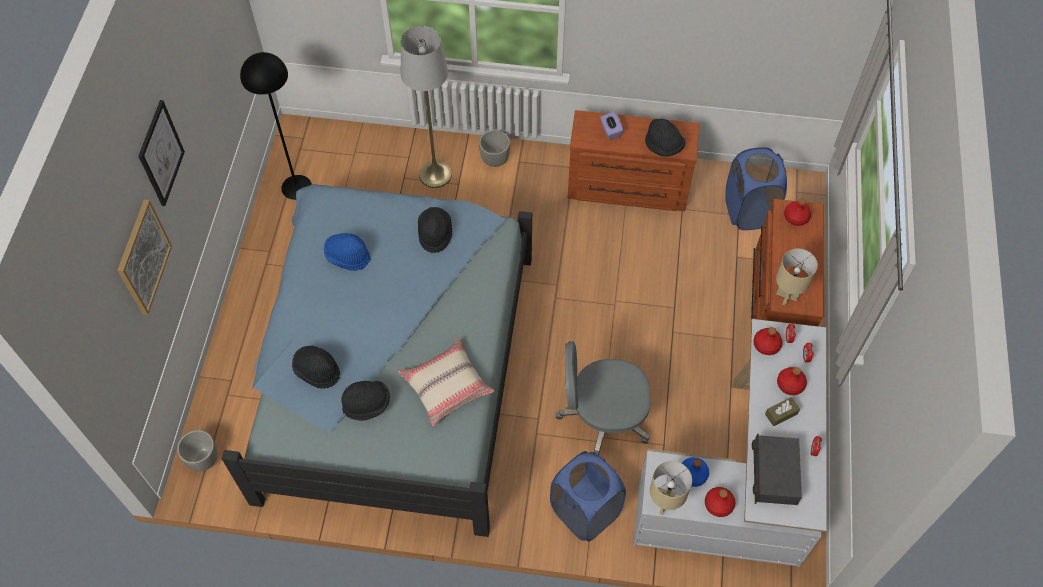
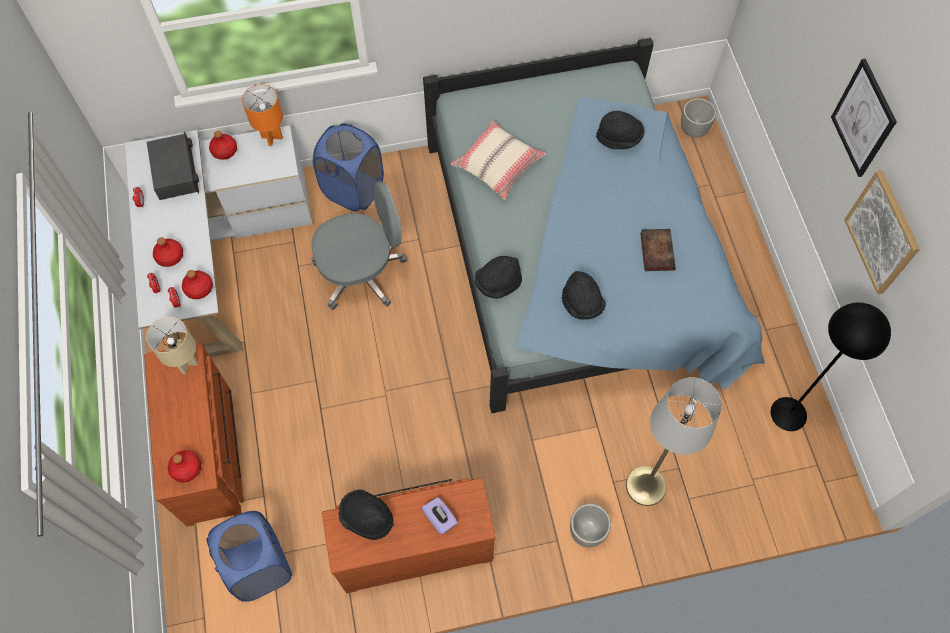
camera: 160 degrees right, 5 degrees up
picture [117,199,172,315] -> picture moved to [844,170,920,294]
blue hat [324,233,371,271] -> book [640,229,676,271]
black hat [341,381,390,421] -> black hat moved to [475,256,522,299]
beige table lamp [650,461,692,515] -> orange table lamp [242,84,283,146]
blue bottle [682,457,709,487] -> none
brown tissue box [765,397,800,426] -> none

